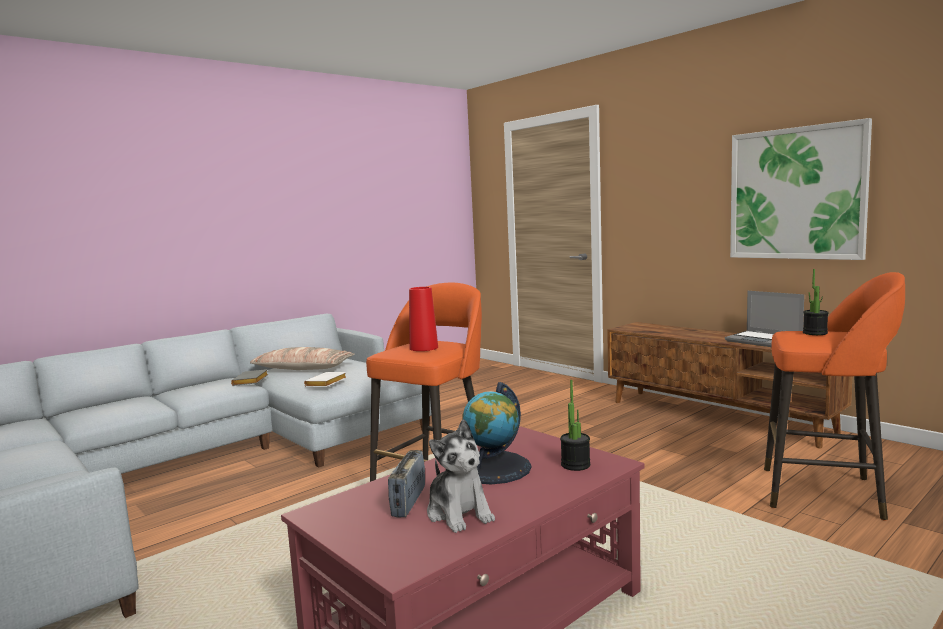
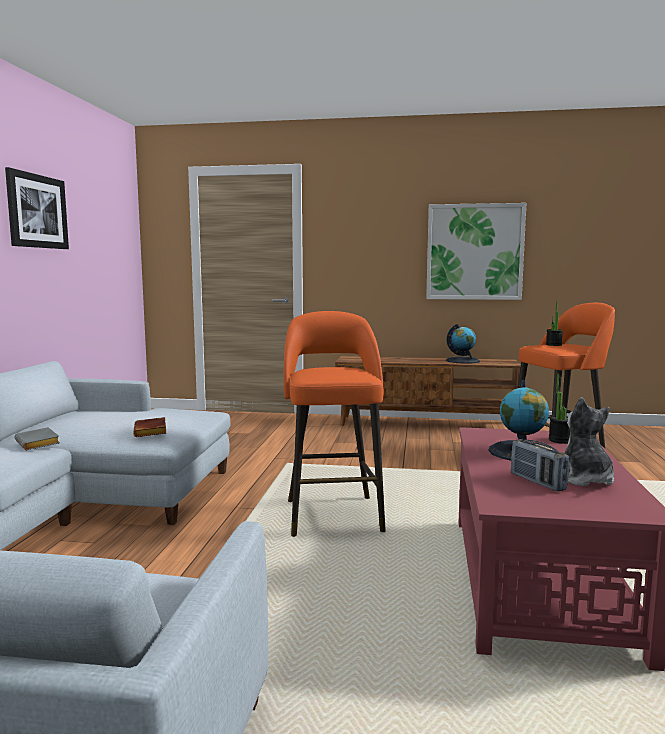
camera: 40 degrees left, 0 degrees up
pillow [250,347,355,370] -> none
white book [304,372,347,387] -> brown book [133,417,166,437]
red vase [409,287,438,351] -> none
plush toy [427,419,495,533] -> plush toy turned 120 degrees counterclockwise [565,397,614,486]
laptop [725,291,804,347] -> globe [446,324,480,364]
none -> picture [5,167,69,249]

